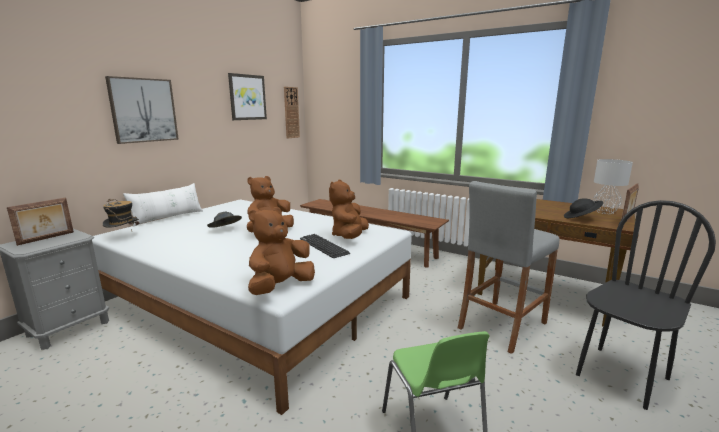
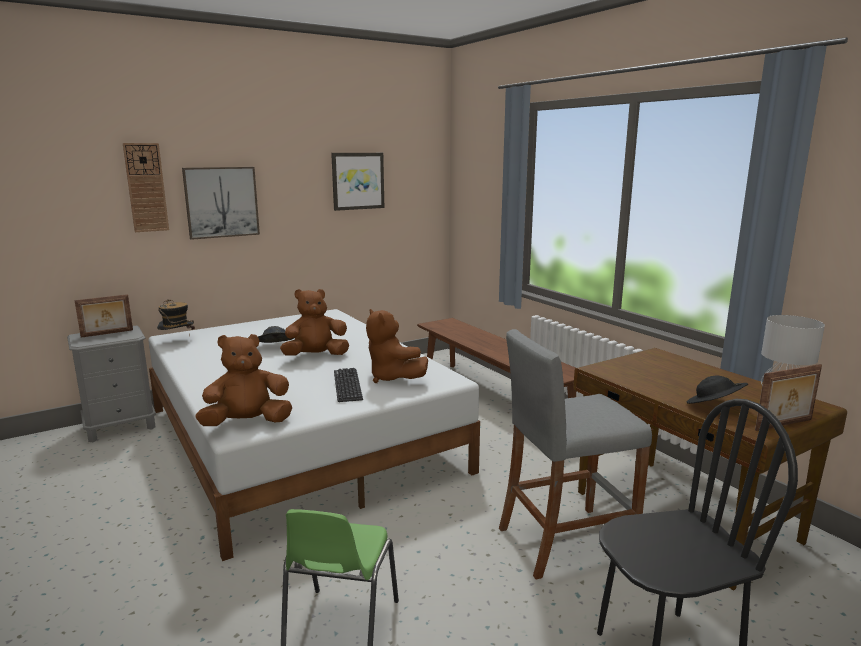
camera: 25 degrees right, 0 degrees up
white pillow [123,183,203,227] -> none
wall clock [284,87,300,139] -> wall clock moved to [123,143,169,232]
brown plush toy [329,180,369,239] -> brown plush toy turned 75 degrees counterclockwise [366,309,428,383]

